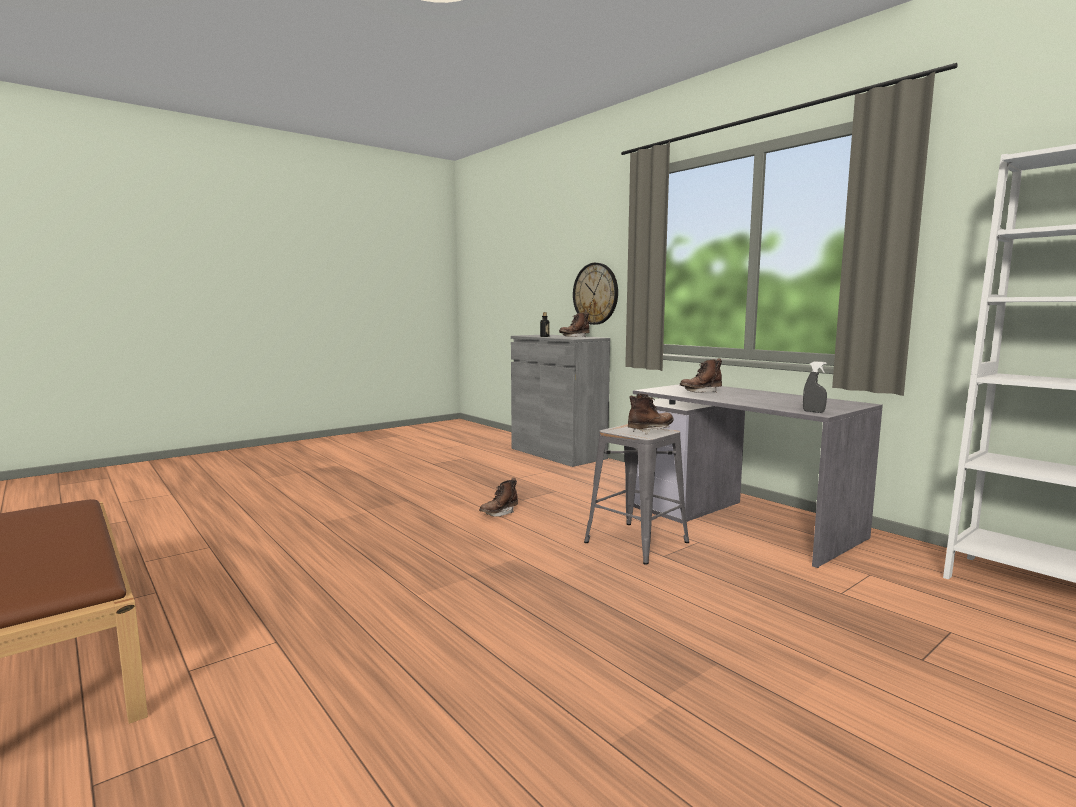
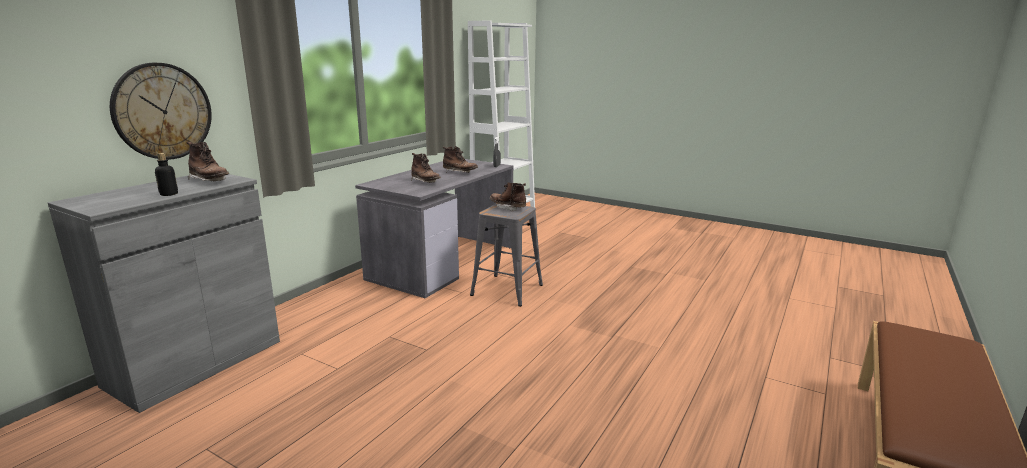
camera: 110 degrees left, 10 degrees up
brown boot [479,478,518,517] -> brown boot moved to [443,146,478,173]

